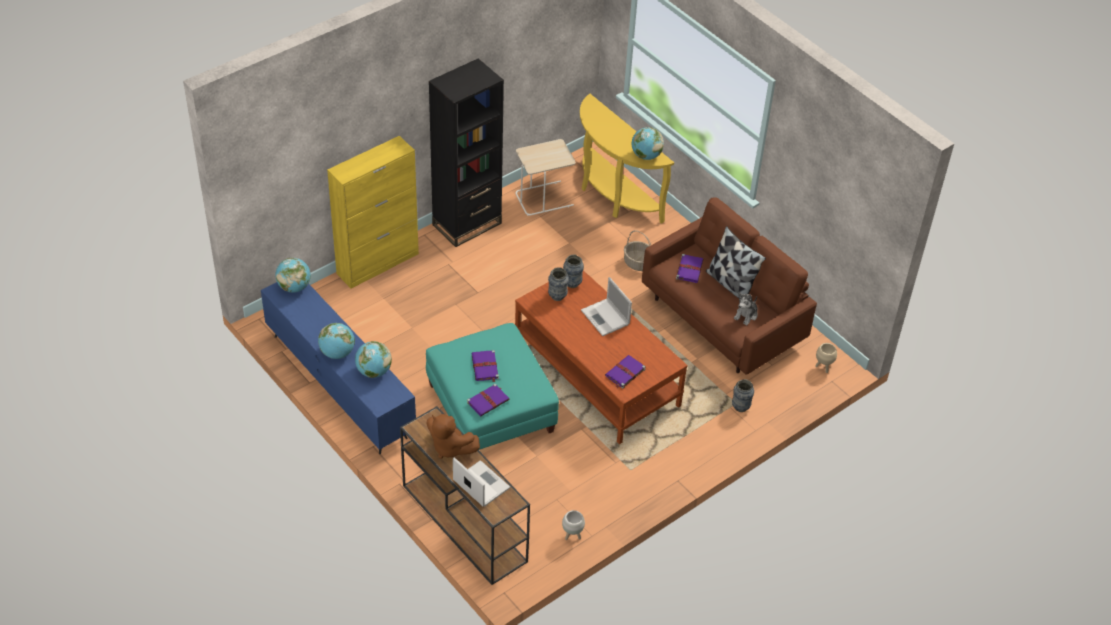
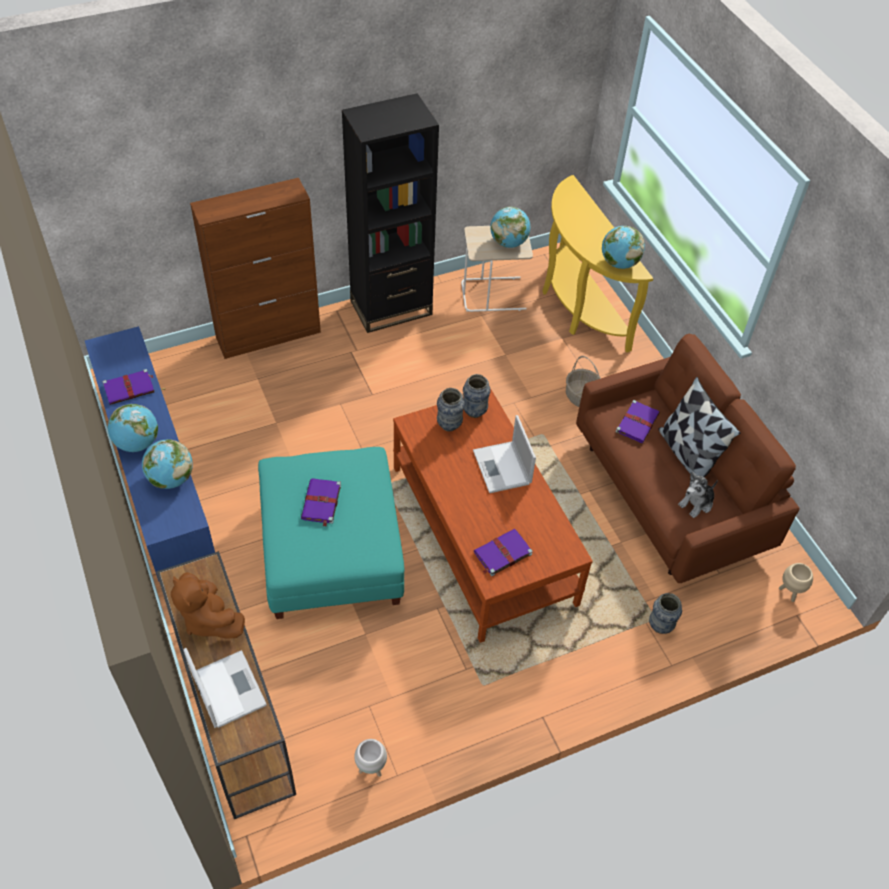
camera: 15 degrees right, 5 degrees up
globe [275,258,311,292] -> globe moved to [490,207,530,248]
yellow cabinet [327,136,419,289] -> brown cabinet [190,178,321,359]
purple book [467,384,509,416] -> purple book moved to [102,369,154,405]

